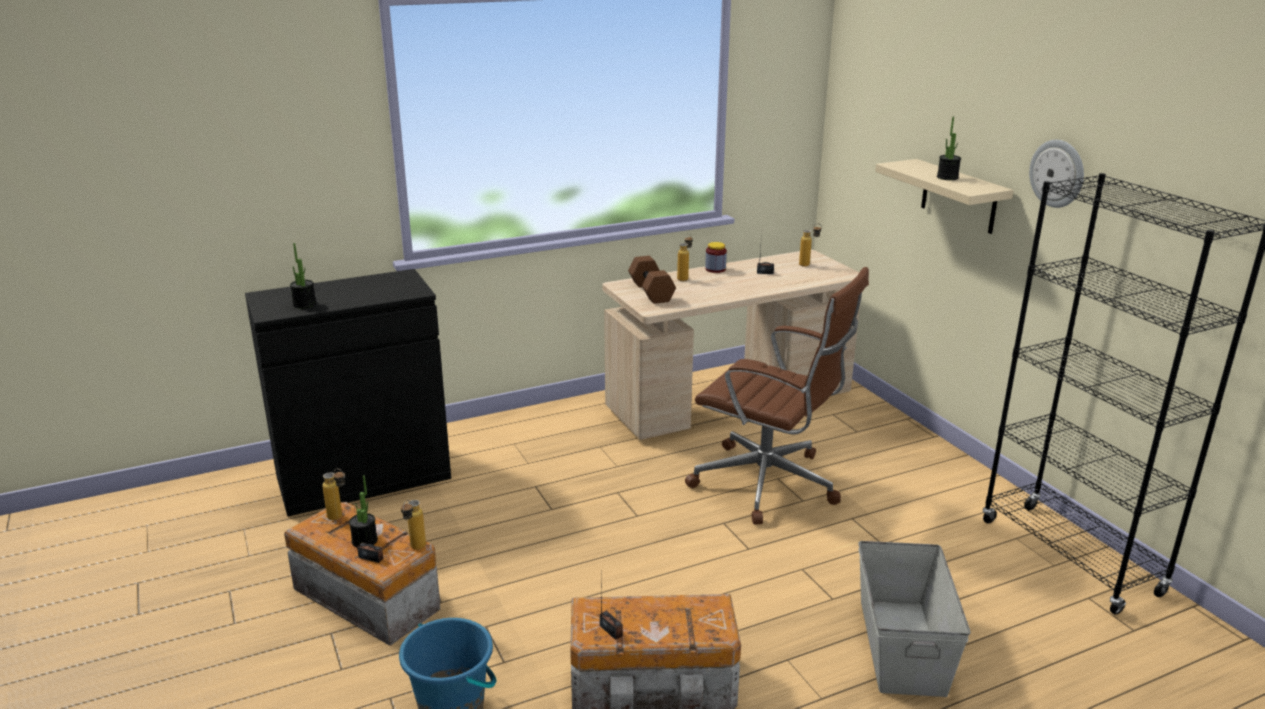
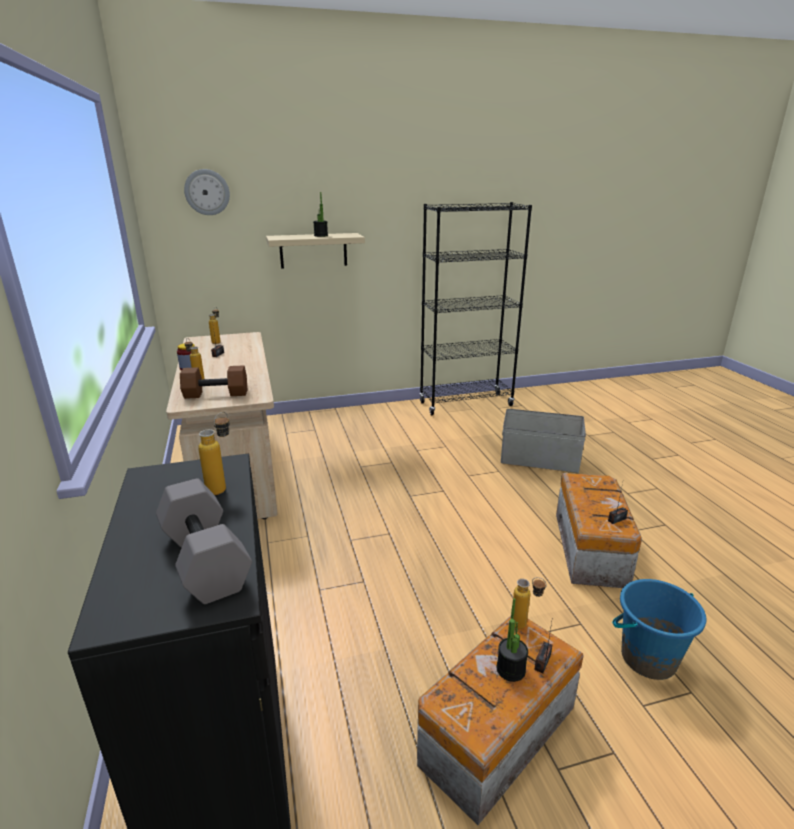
camera: 80 degrees left, 0 degrees up
potted plant [290,243,316,309] -> grey dumbbell [156,478,252,604]
bottle [323,469,345,520] -> bottle moved to [198,412,230,495]
brown office chair [685,267,869,525] -> none
wall clock [1029,140,1084,208] -> wall clock moved to [184,169,230,215]

